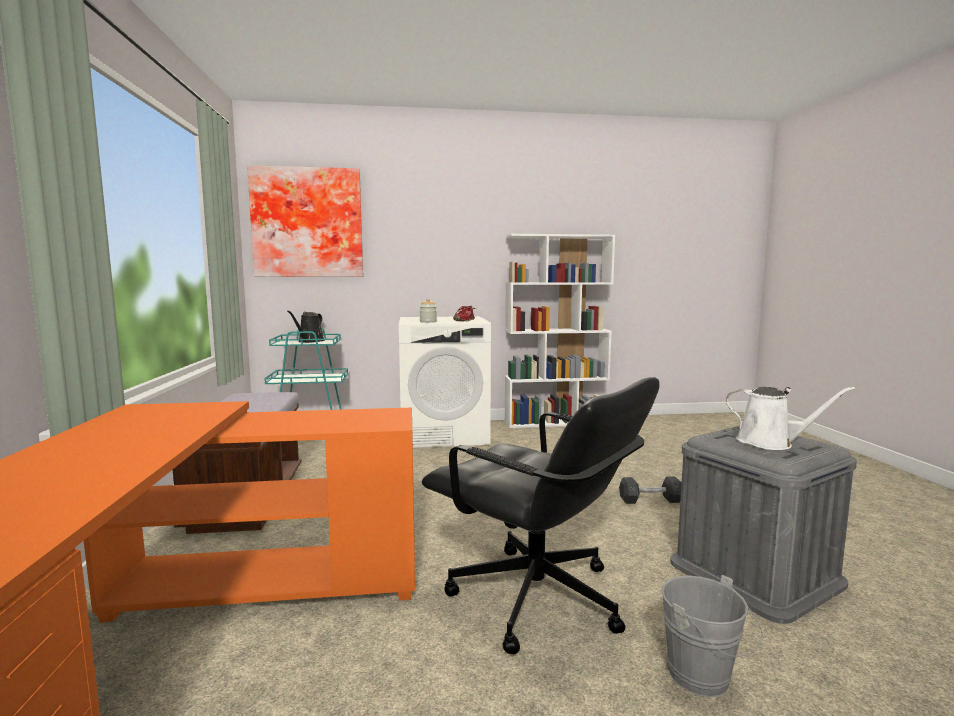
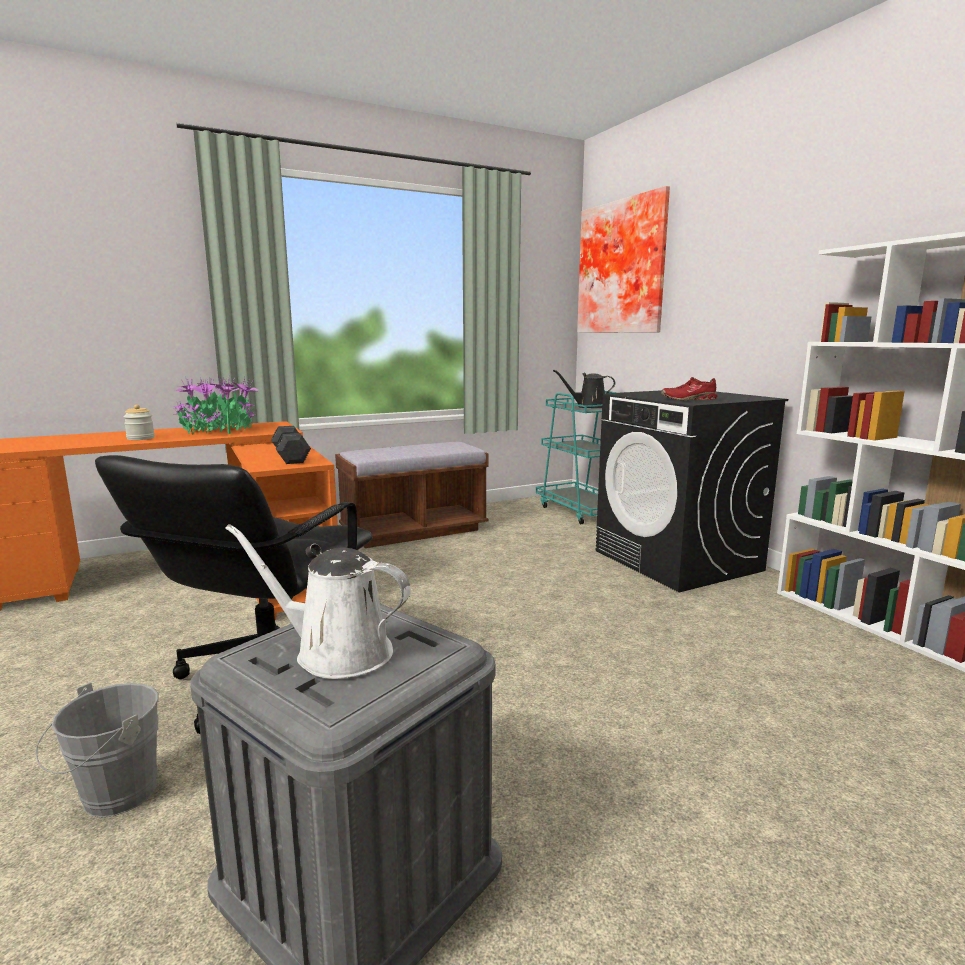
camera: 70 degrees right, 5 degrees up
white washing machine [399,316,491,448] -> black washing machine [596,390,788,592]
jar [420,299,437,323] -> jar moved to [123,404,155,440]
grey dumbbell [619,476,682,504] -> grey dumbbell moved to [271,426,311,464]
white watering can [726,387,855,450] -> white watering can turned 105 degrees clockwise [225,524,411,679]
none -> potted plant [172,377,259,435]

